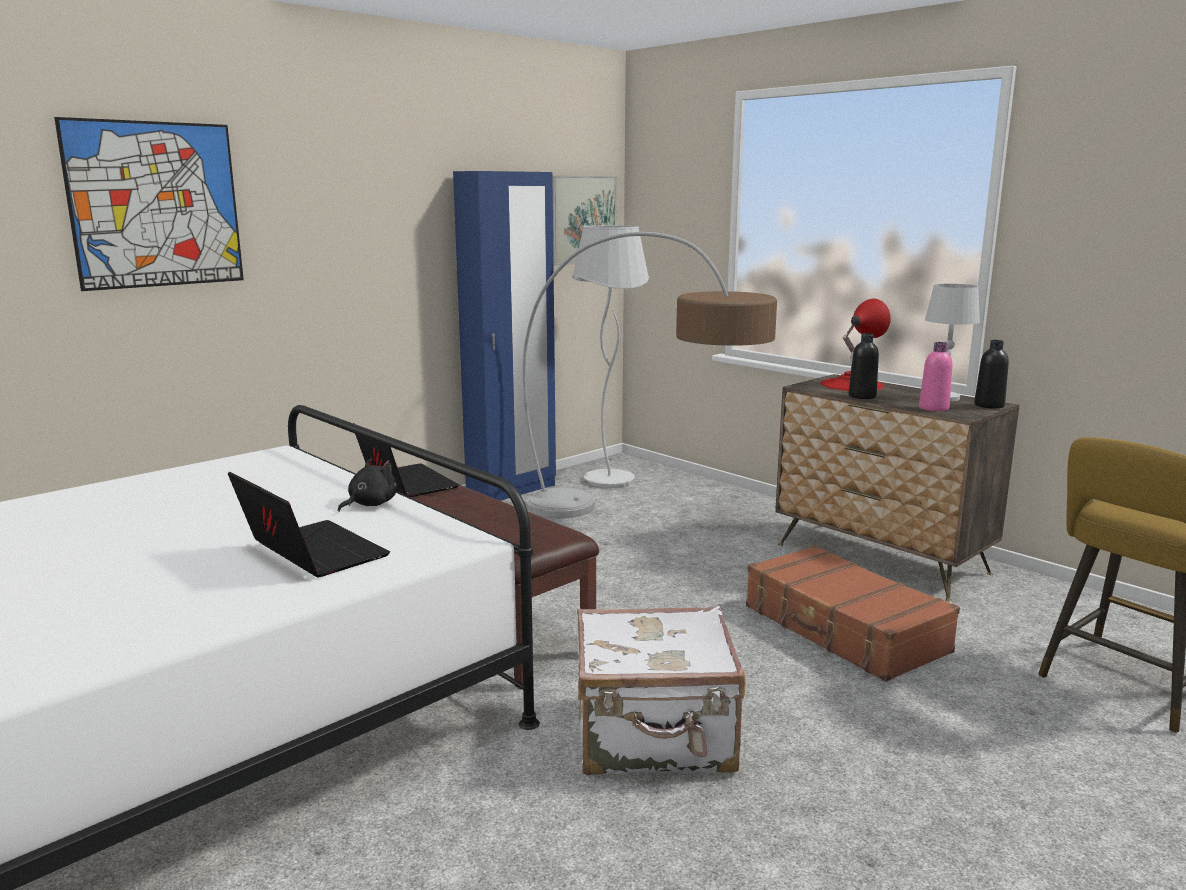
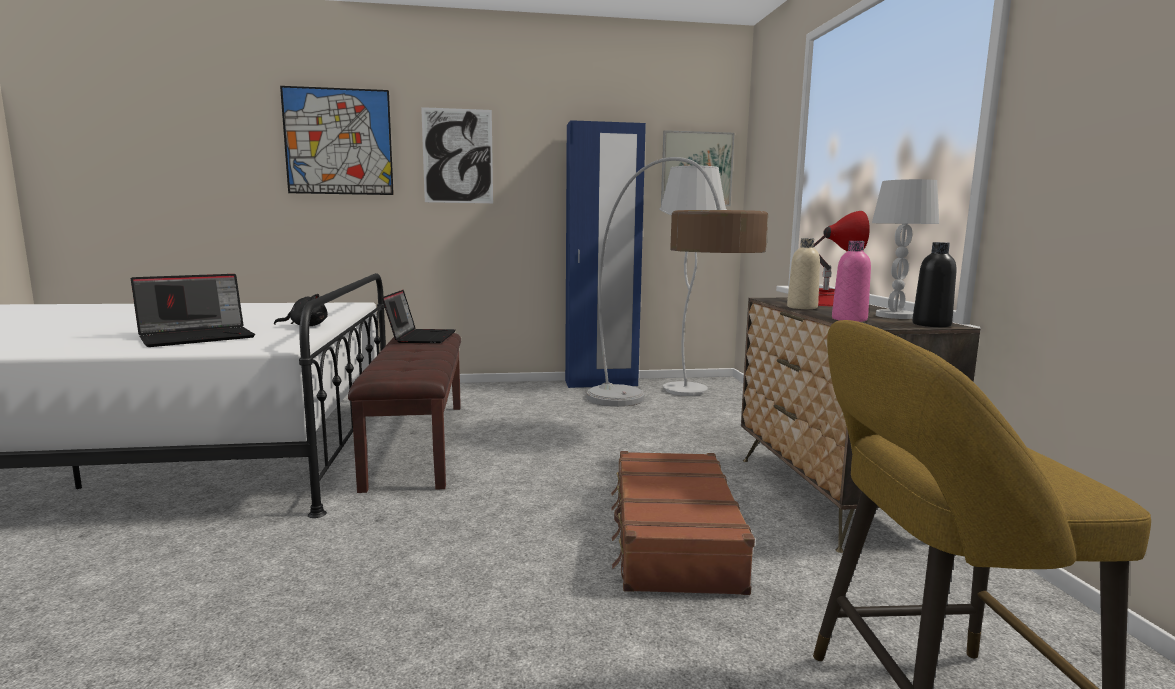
camera: 35 degrees right, 5 degrees down
laptop [228,471,390,578] -> laptop turned 60 degrees clockwise [131,274,255,347]
white suitcase [577,606,746,775] -> none
black bottle [849,333,879,399] -> beige bottle [787,238,820,309]
none -> picture [421,107,493,203]

